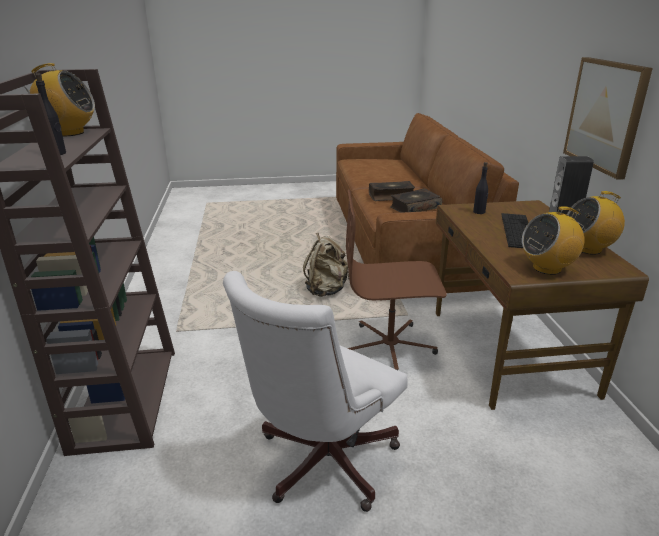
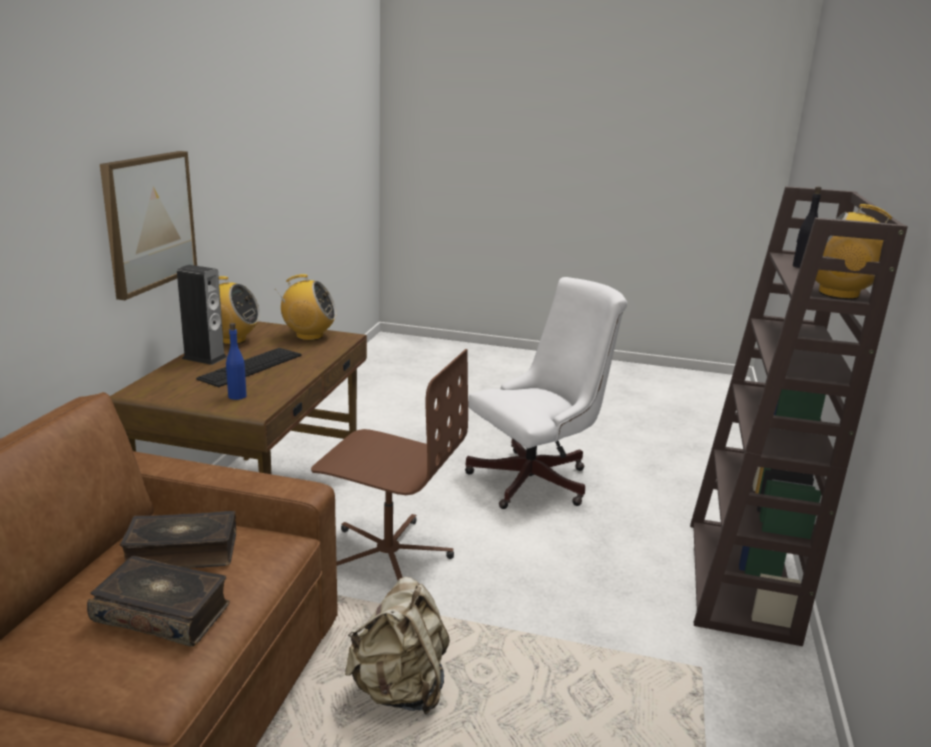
camera: 160 degrees left, 5 degrees down
black bottle [473,162,488,214] -> blue bottle [226,323,247,400]

